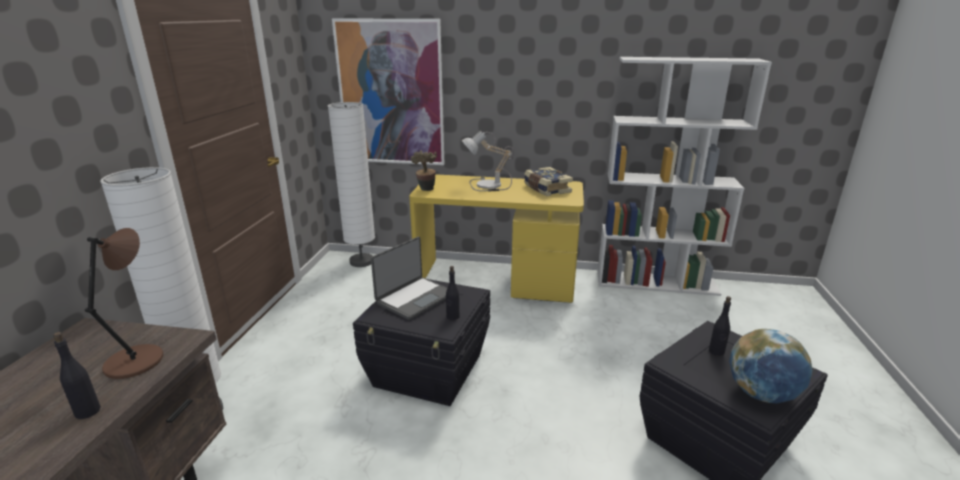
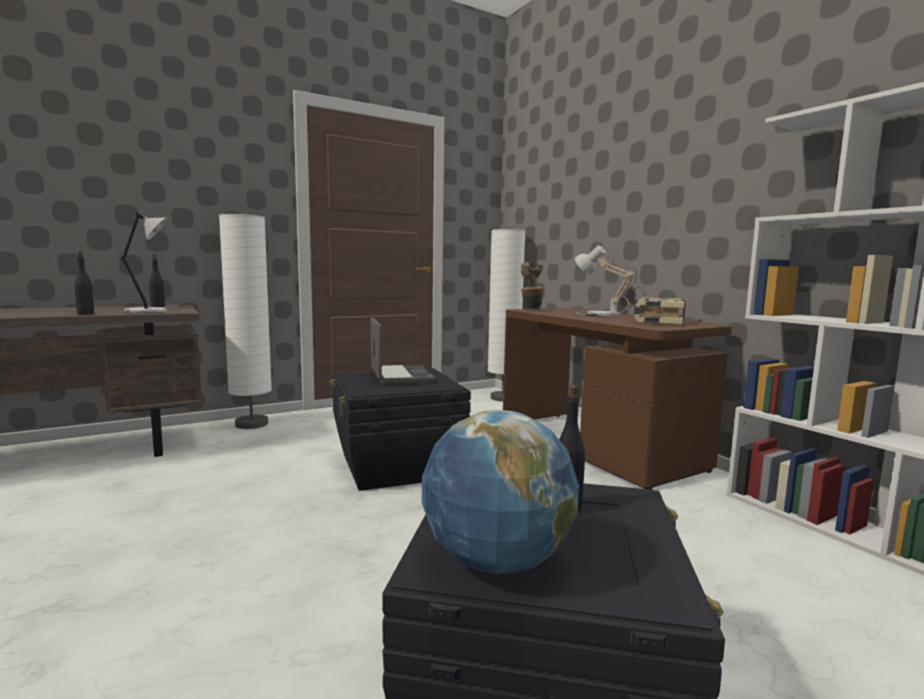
camera: 50 degrees right, 15 degrees down
brown table lamp [85,228,163,379] -> grey table lamp [121,213,167,313]
picture [332,19,444,165] -> none
laptop [371,237,447,320] -> laptop turned 105 degrees counterclockwise [371,318,435,385]
yellow desk [409,174,584,303] -> brown desk [503,308,732,490]
black bottle [446,266,459,320] -> black bottle moved to [149,254,165,307]

